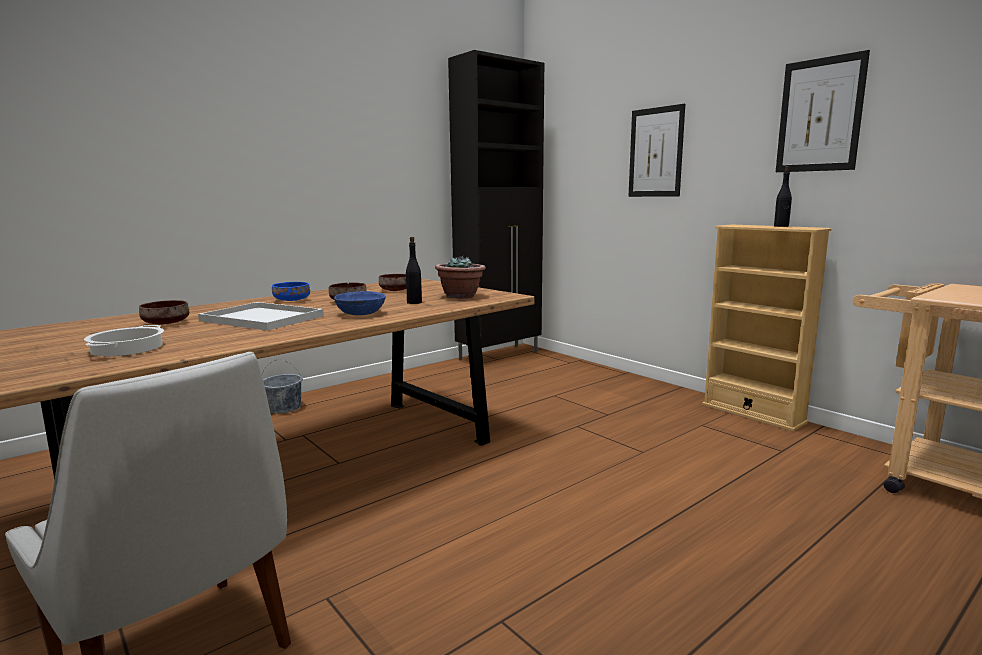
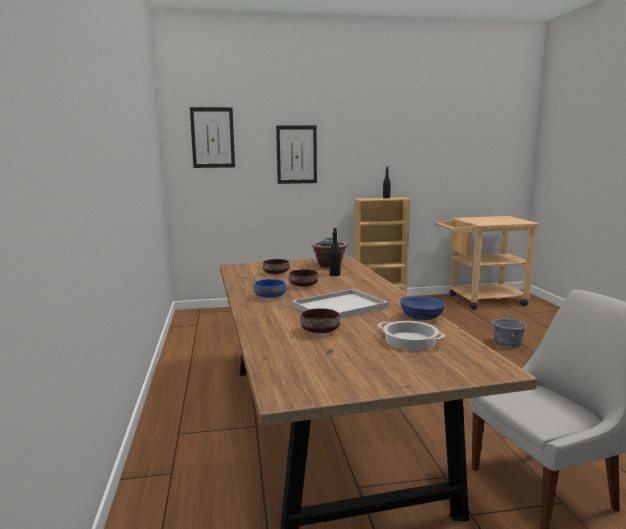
camera: 60 degrees left, 0 degrees up
grey bucket [262,359,303,413] -> grey bucket moved to [493,312,527,348]
blue bowl [334,291,386,315] -> blue bowl moved to [400,296,445,320]
black cabinet [448,50,544,360] -> none
picture [776,50,870,172] -> picture moved to [190,107,235,168]

